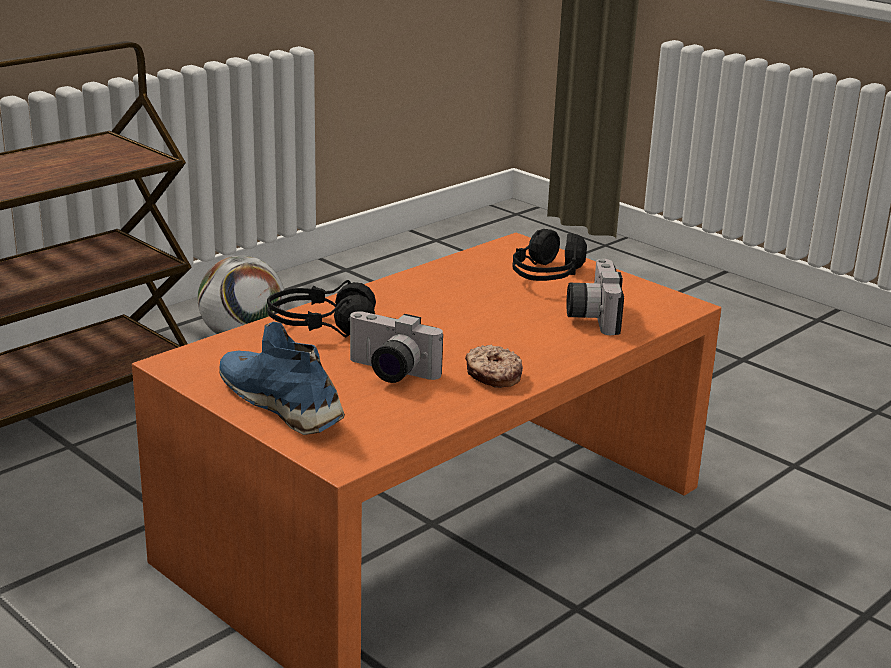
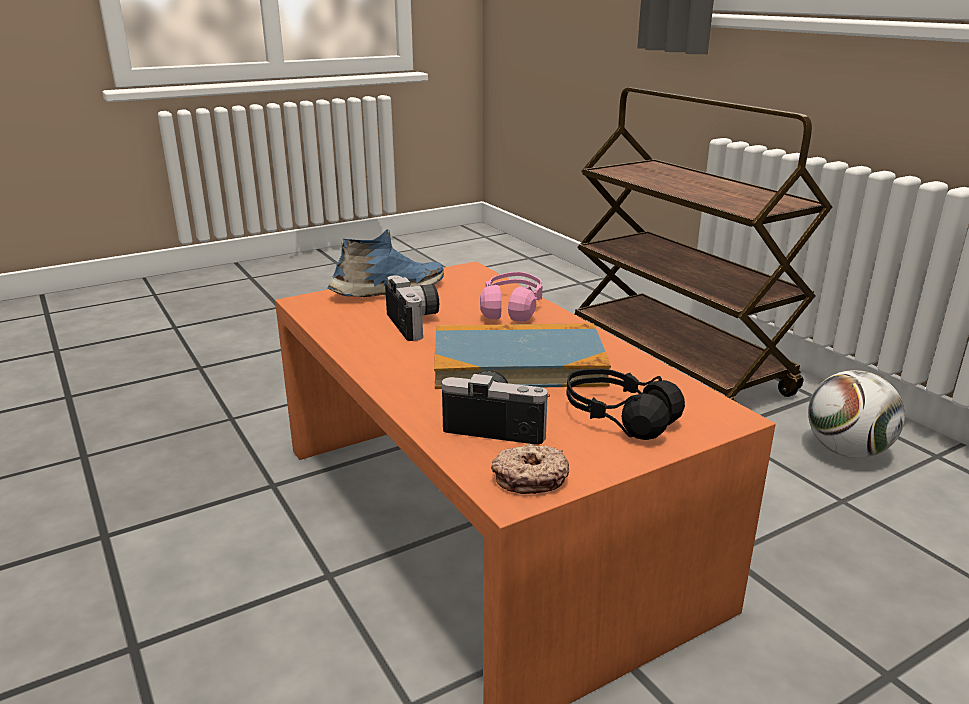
camera: 105 degrees right, 0 degrees up
black headphones [267,280,376,337] -> pink headphones [480,272,542,321]
camera [348,311,443,383] -> camera turned 120 degrees clockwise [385,275,439,341]
donut [465,345,523,388] -> donut moved to [491,443,569,494]
none -> book [434,323,611,389]

